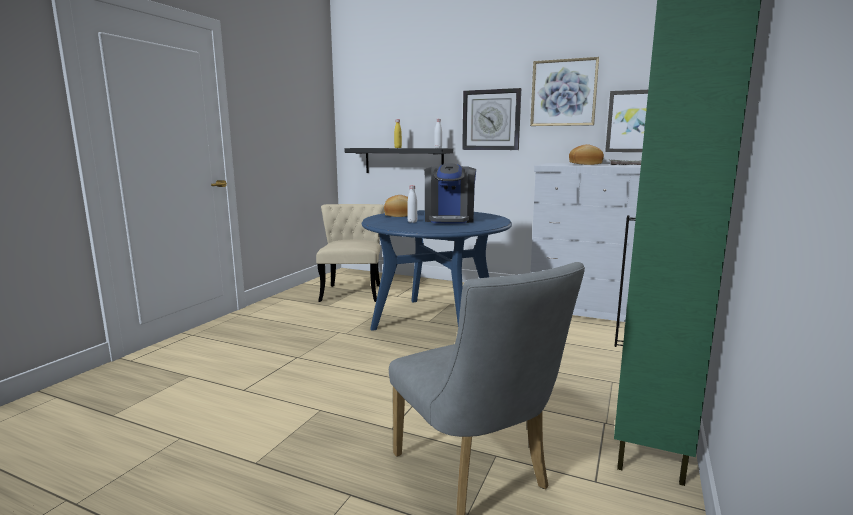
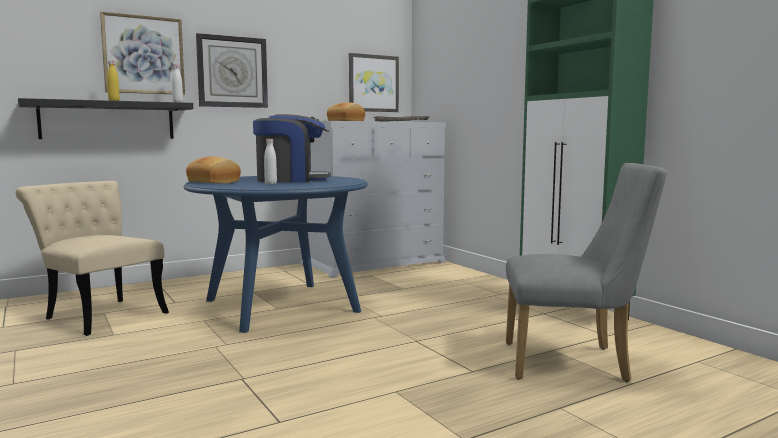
camera: 55 degrees left, 5 degrees down
coffee machine [425,163,476,224] -> coffee machine turned 45 degrees counterclockwise [253,114,331,183]
picture [530,57,599,126] -> picture moved to [100,12,185,95]

